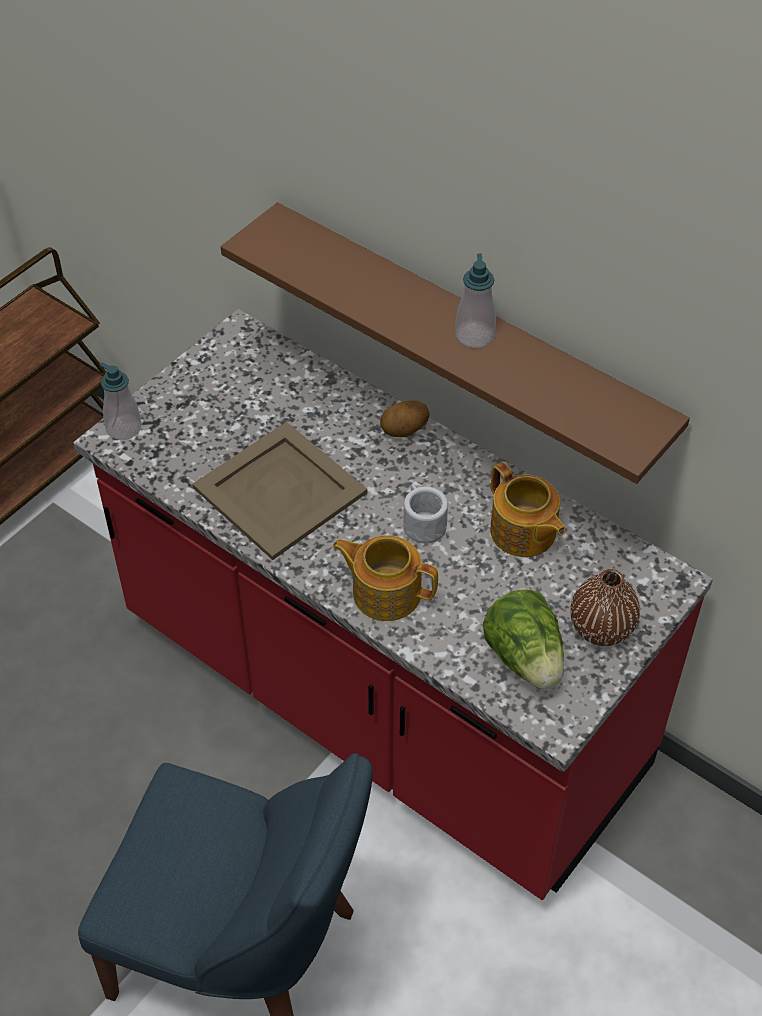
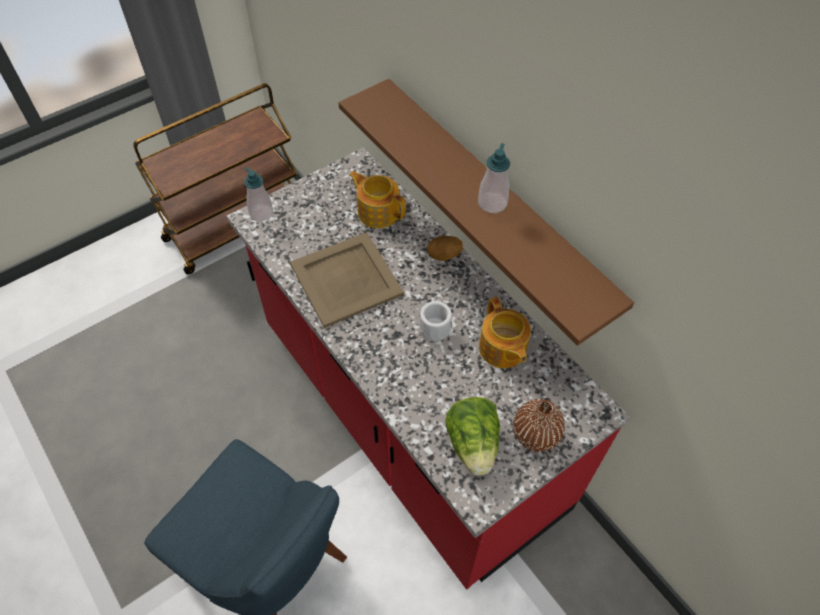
camera: 15 degrees right, 5 degrees up
teapot [333,535,438,621] -> teapot moved to [349,171,406,228]

